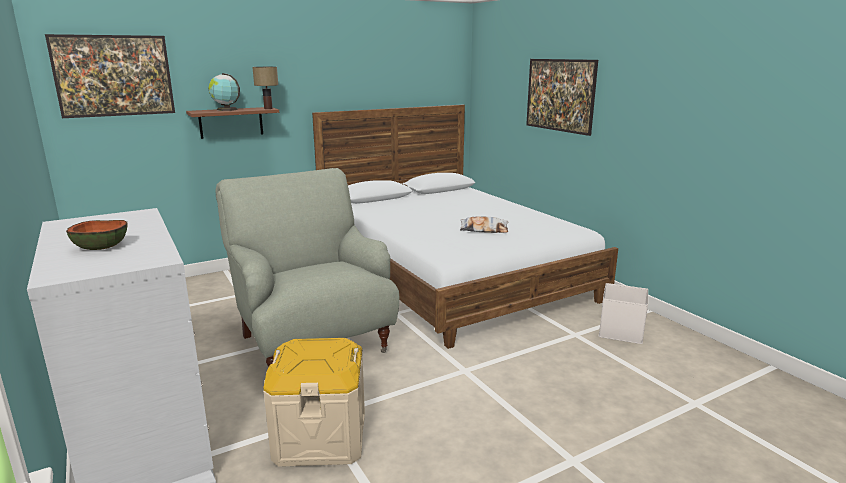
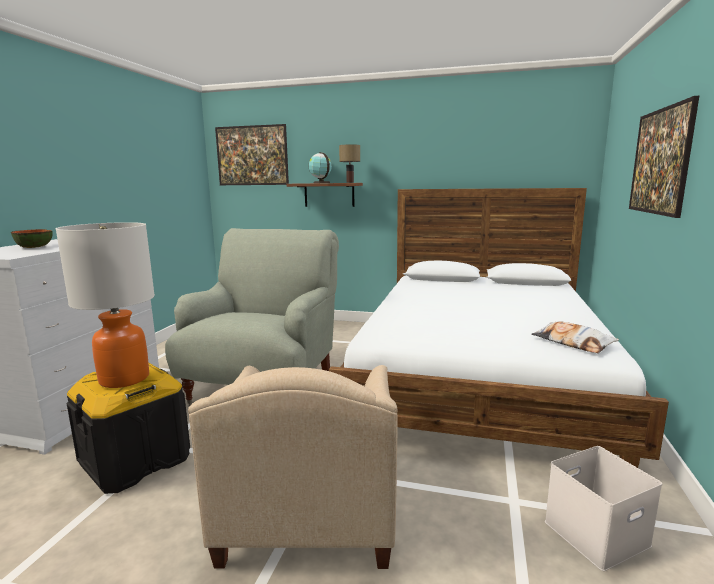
camera: 45 degrees right, 5 degrees down
beige storage box [263,338,365,467] -> black storage box [67,362,190,494]
pillow [460,217,509,233] -> pillow moved to [531,322,619,353]
none -> table lamp [56,222,155,388]
none -> beige armchair [188,365,398,569]

